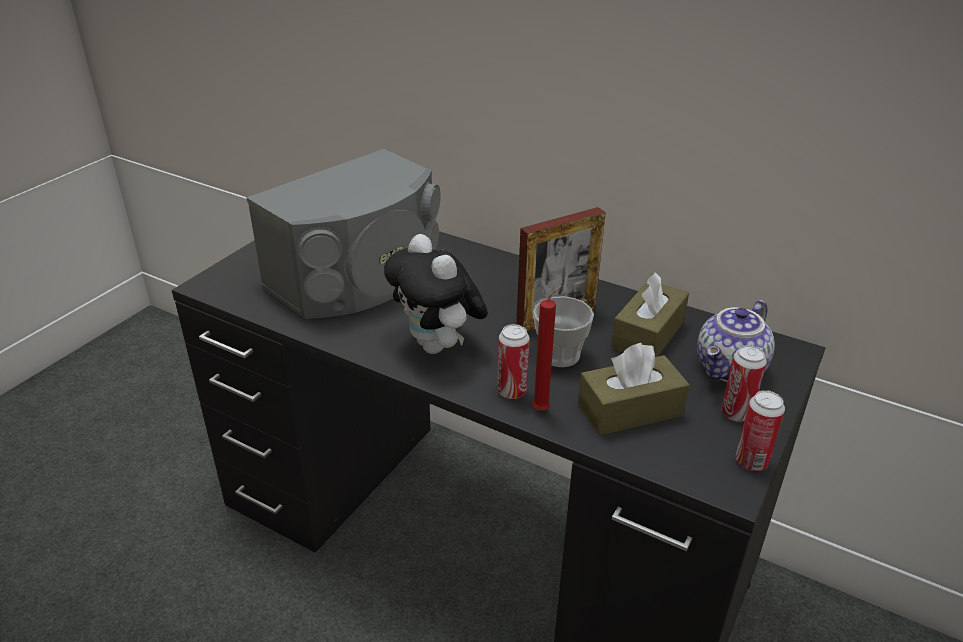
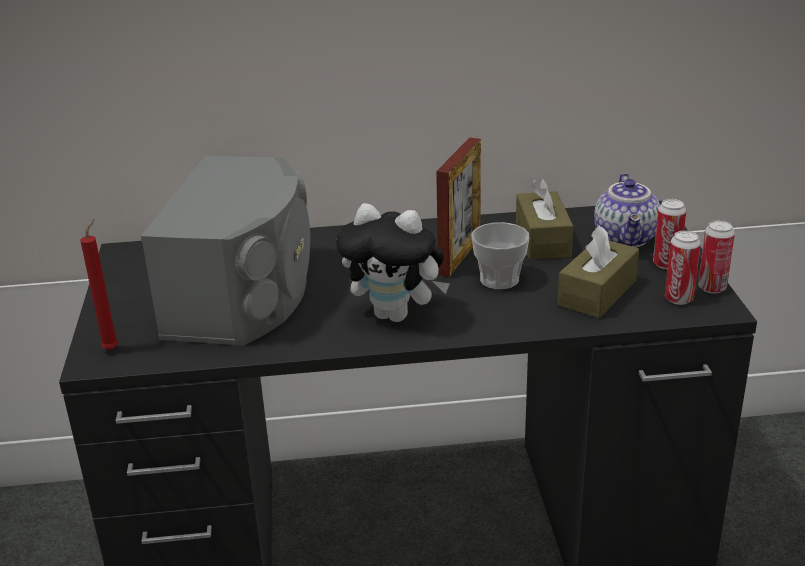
camera: 35 degrees left, 5 degrees down
can [497,324,530,399] -> can moved to [665,230,701,305]
red candle [532,285,562,411] -> red candle moved to [80,219,118,350]

